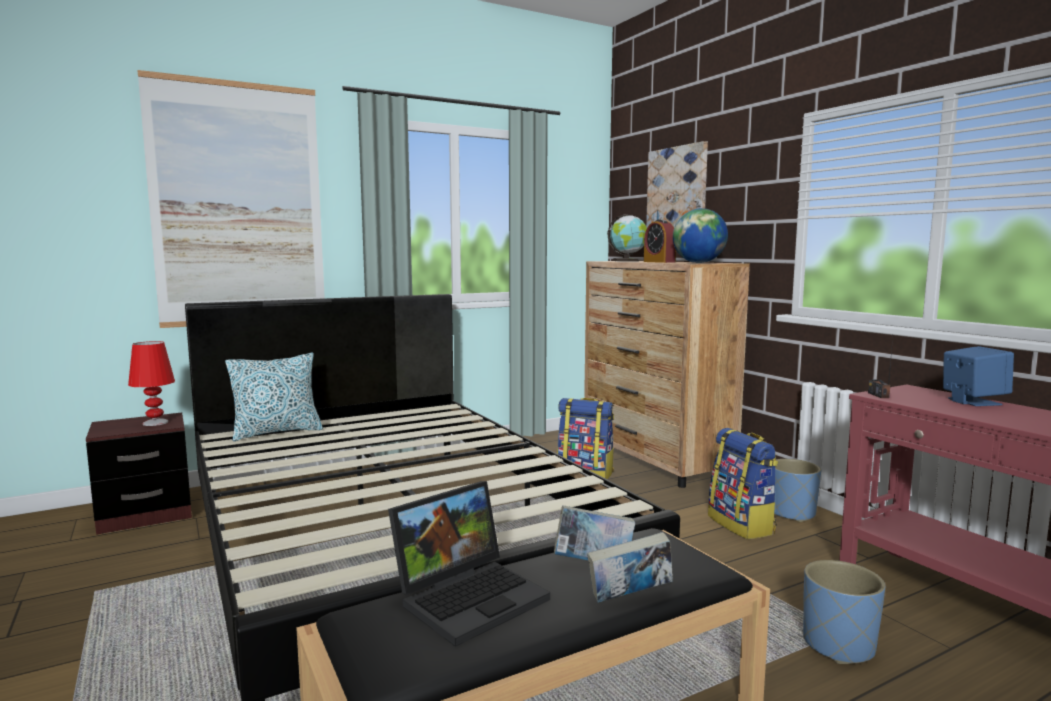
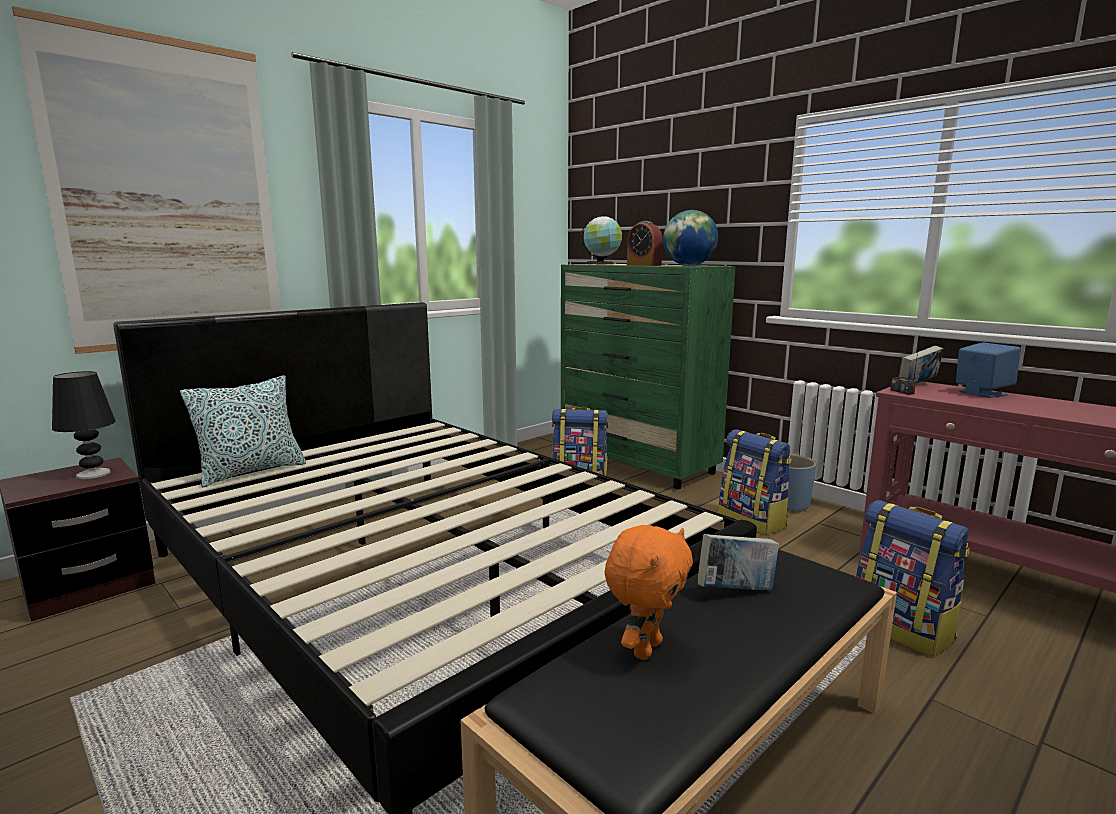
camera: 15 degrees left, 5 degrees up
red table lamp [128,341,175,426] -> black table lamp [52,371,115,479]
laptop [388,481,550,647] -> orange plush toy [604,525,693,660]
brown dresser [584,261,750,488] -> green dresser [561,264,735,489]
book [587,532,673,603] -> book moved to [899,346,943,384]
picture [646,141,708,227] -> none
blue planter [803,560,885,664] -> backpack [856,500,970,657]

